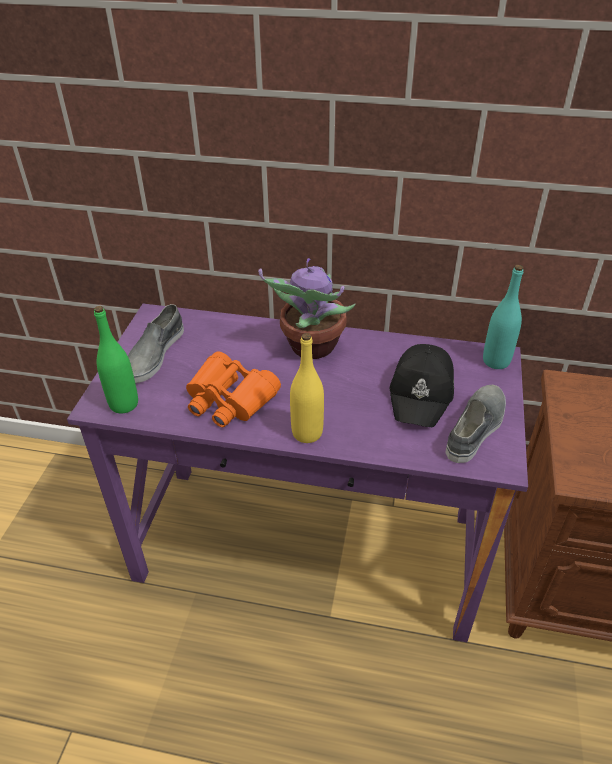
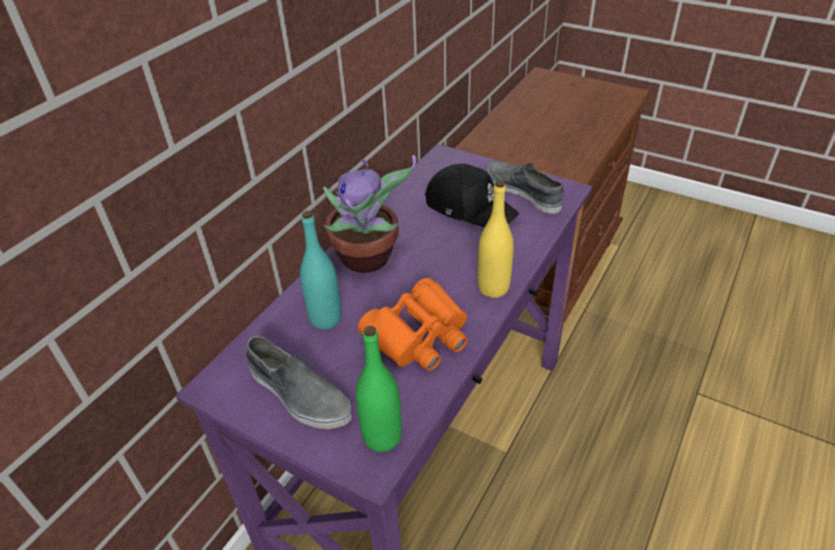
camera: 70 degrees left, 0 degrees up
turquoise bottle [483,265,523,369] -> turquoise bottle moved to [300,211,342,330]

